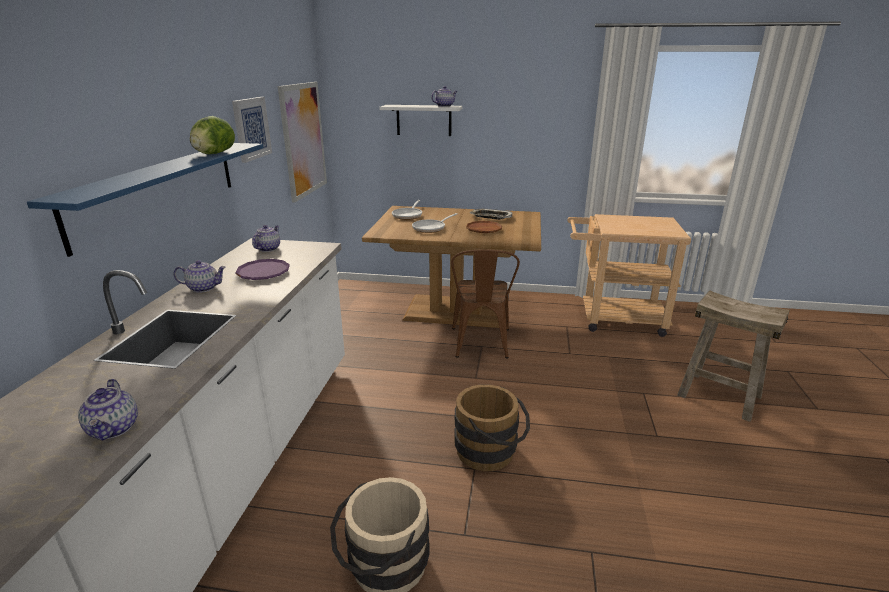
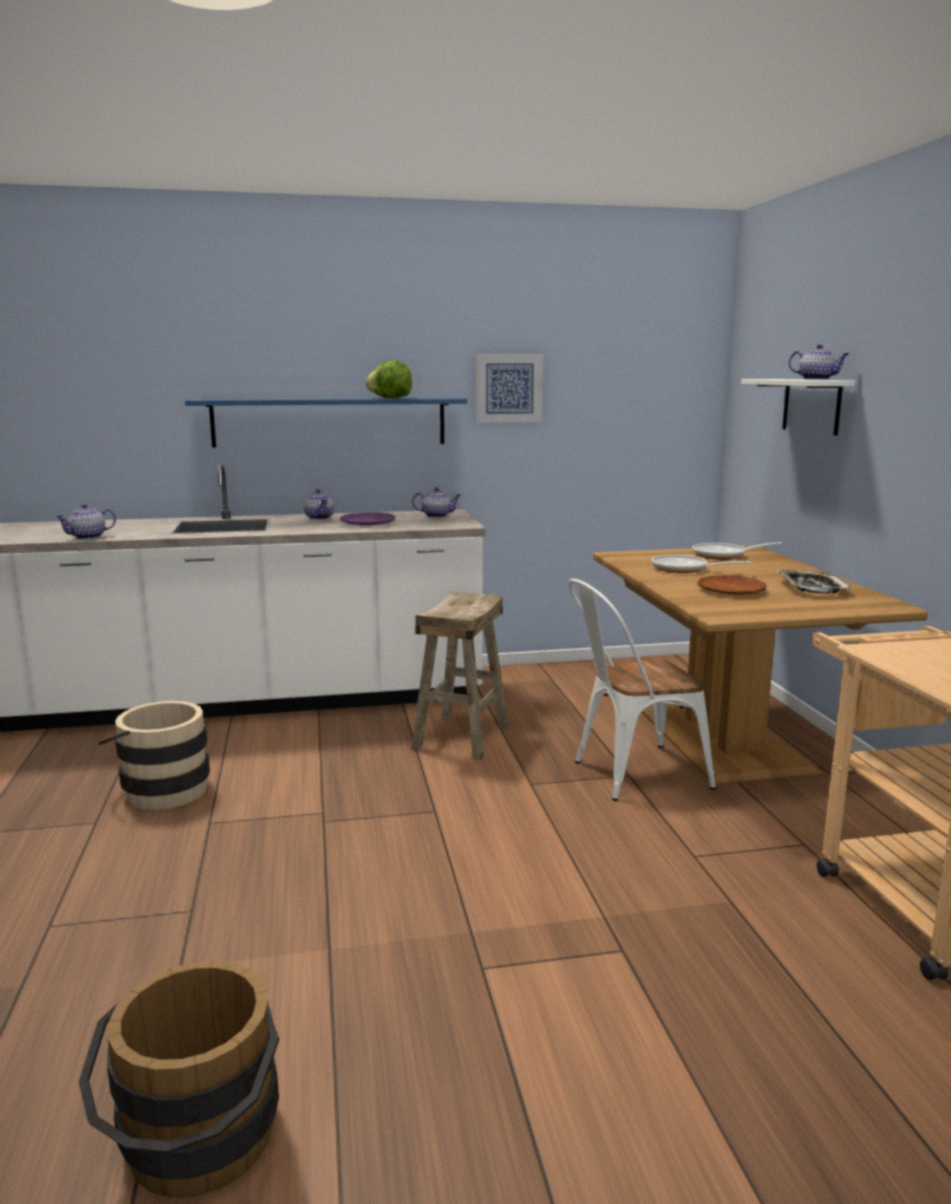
camera: 70 degrees right, 10 degrees down
picture [278,82,327,202] -> none
brown chair [451,249,520,359] -> white chair [569,579,716,801]
brown bucket [454,384,530,471] -> brown bucket moved to [79,961,279,1198]
beige stool [677,290,790,422] -> beige stool moved to [411,592,509,760]

